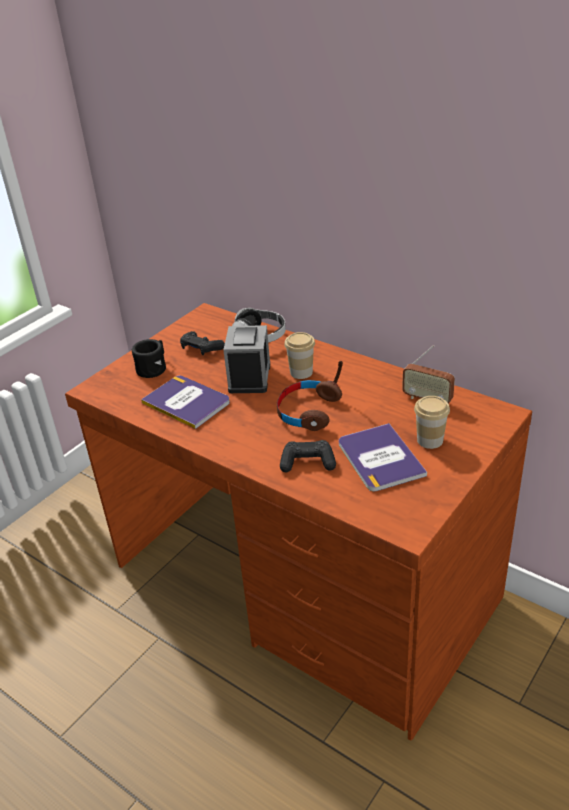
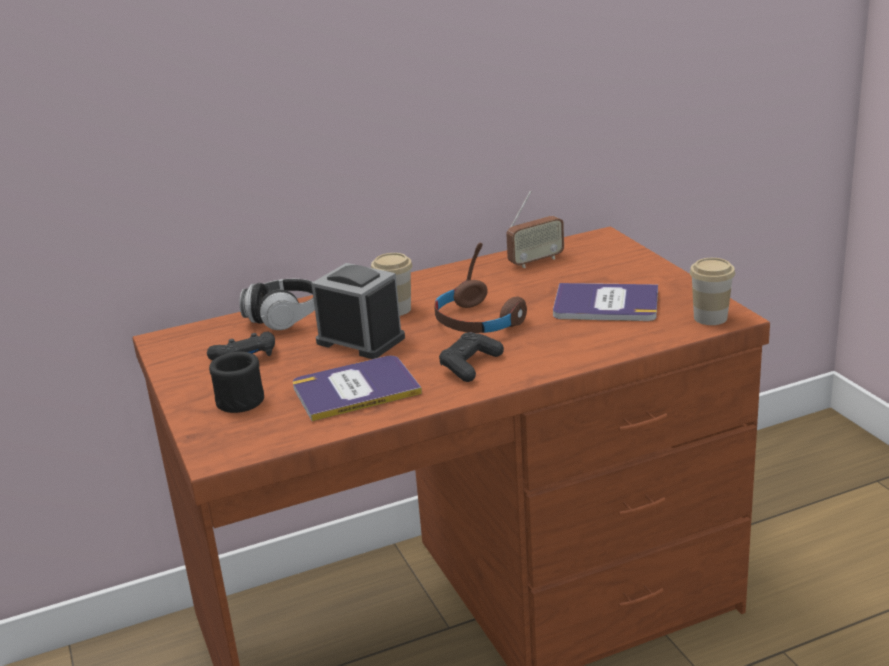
camera: 60 degrees left, 10 degrees down
black game controller [280,440,336,472] -> black game controller moved to [439,332,504,382]
cup [414,396,450,449] -> cup moved to [690,258,735,325]

